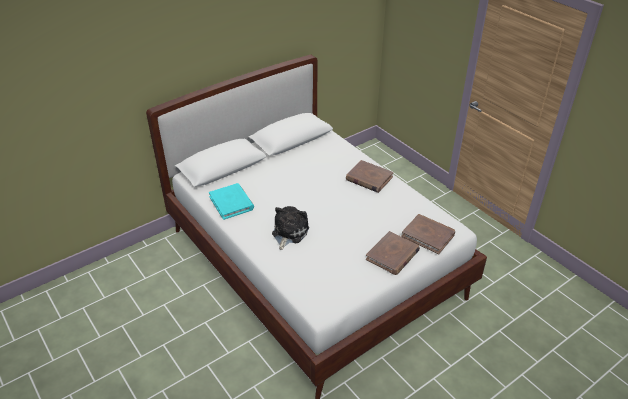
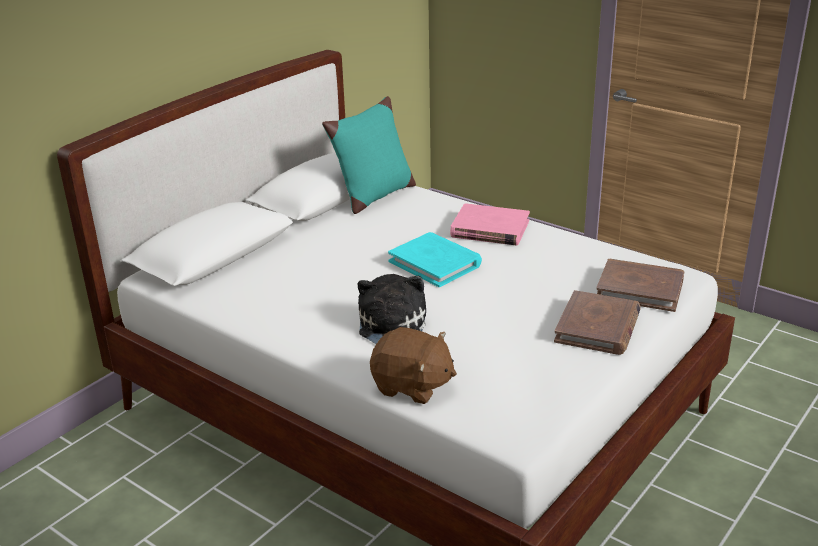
camera: 15 degrees left, 10 degrees down
turquoise book [209,183,254,220] -> turquoise book moved to [388,232,482,287]
brown book [346,160,394,193] -> pink book [450,203,530,246]
none -> turquoise pillow [322,96,416,214]
none -> brown plush toy [370,327,457,404]

